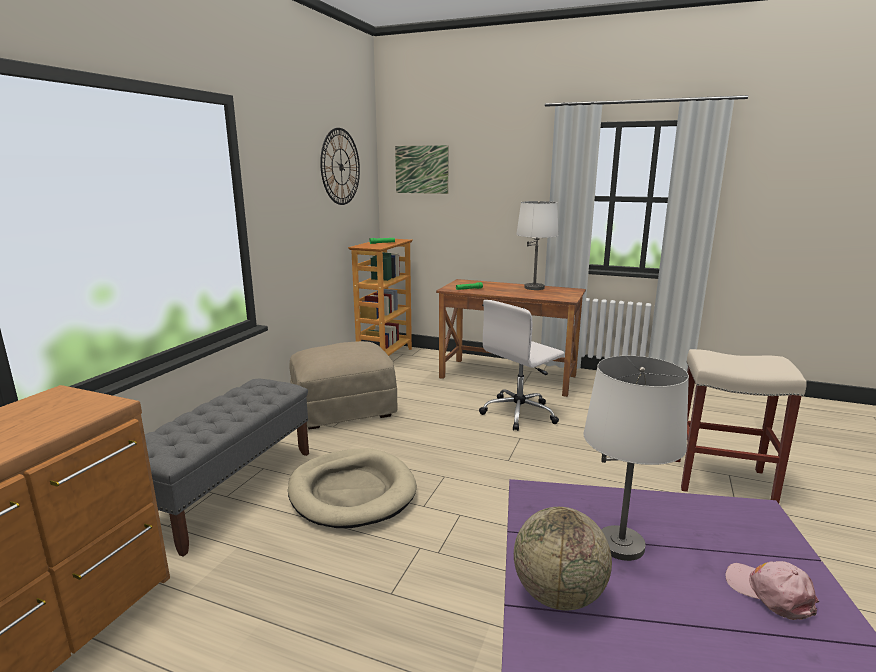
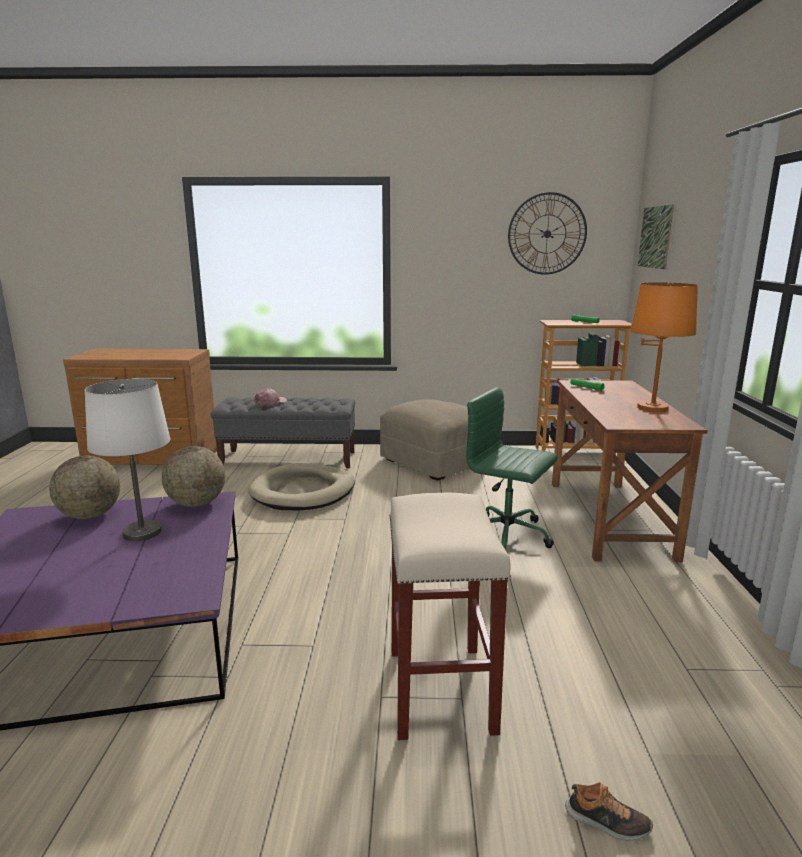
camera: 70 degrees right, 0 degrees up
white office chair [479,300,565,431] -> green office chair [467,387,558,550]
white table lamp [516,201,559,290] -> orange table lamp [630,282,698,412]
pink cap [725,561,819,620] -> pink cap moved to [254,389,287,406]
none -> globe [162,446,225,507]
none -> shoe [565,783,653,841]

